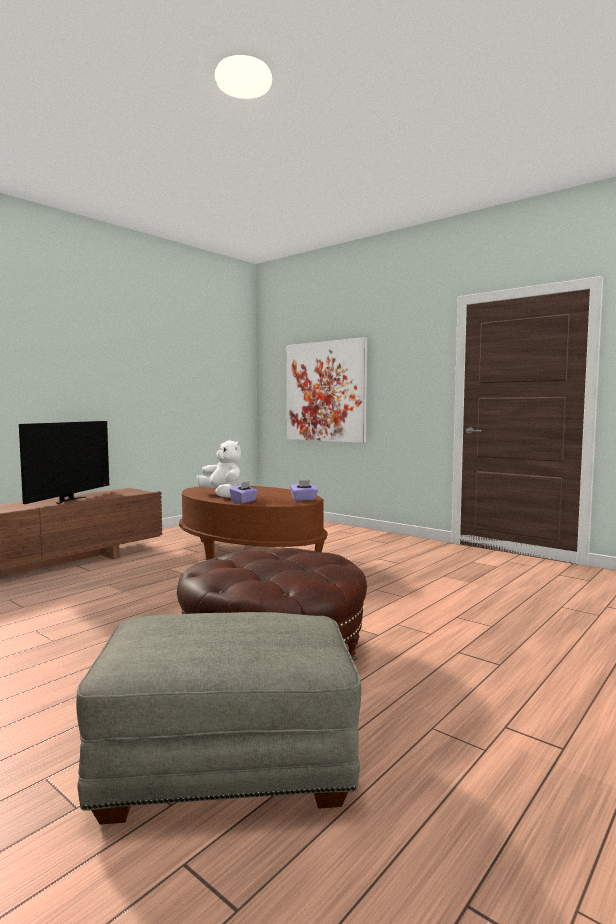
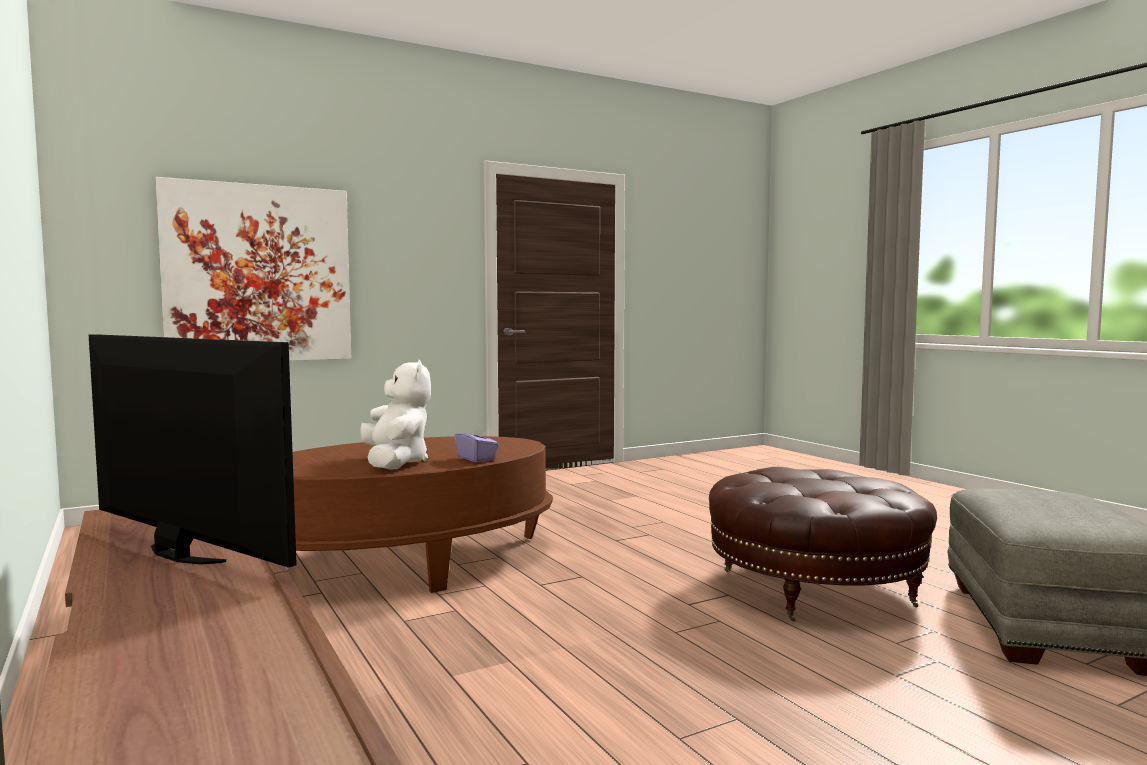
camera: 70 degrees left, 0 degrees up
white plush toy [197,439,241,498] -> white plush toy turned 90 degrees clockwise [360,360,431,470]
purple tissue box [290,480,318,501] -> none

